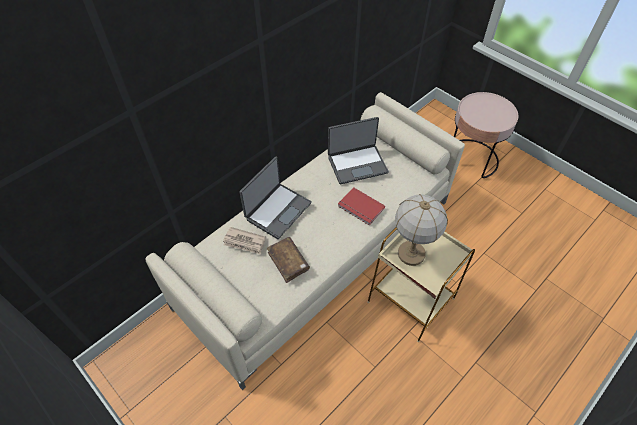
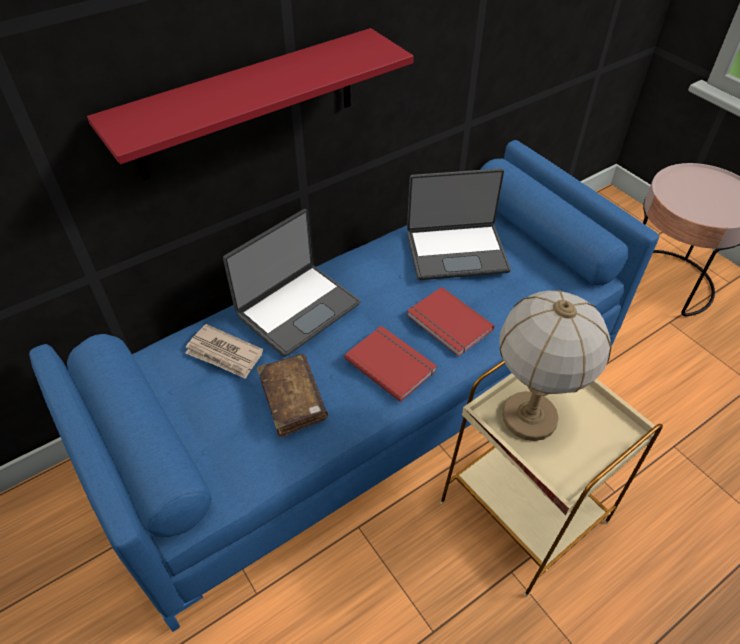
camera: 10 degrees right, 5 degrees down
beige sofa [145,92,465,390] -> blue sofa [29,140,659,632]
none -> red shelf [87,28,414,180]
none -> red book [344,326,437,402]

